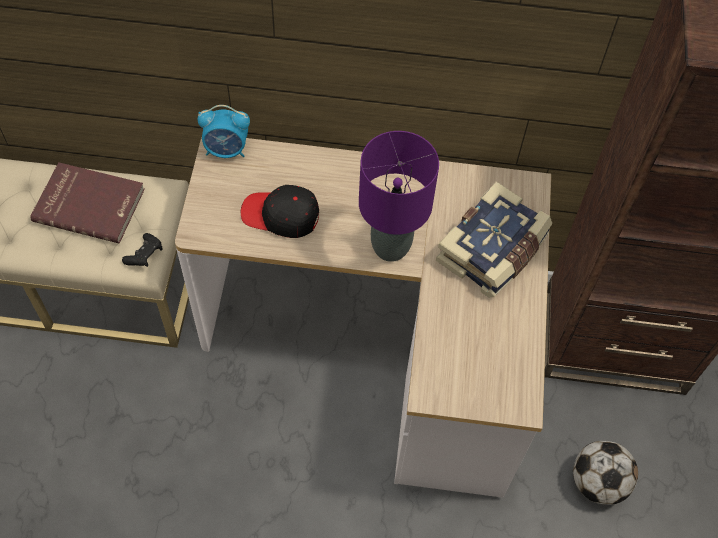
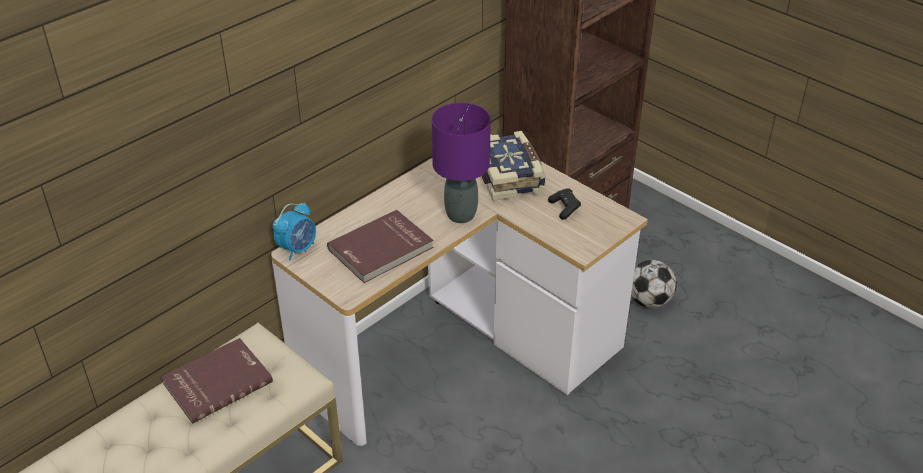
camera: 50 degrees left, 20 degrees down
black game controller [122,233,163,267] -> black game controller moved to [548,188,581,220]
black cap [241,185,319,238] -> red book [327,210,434,283]

